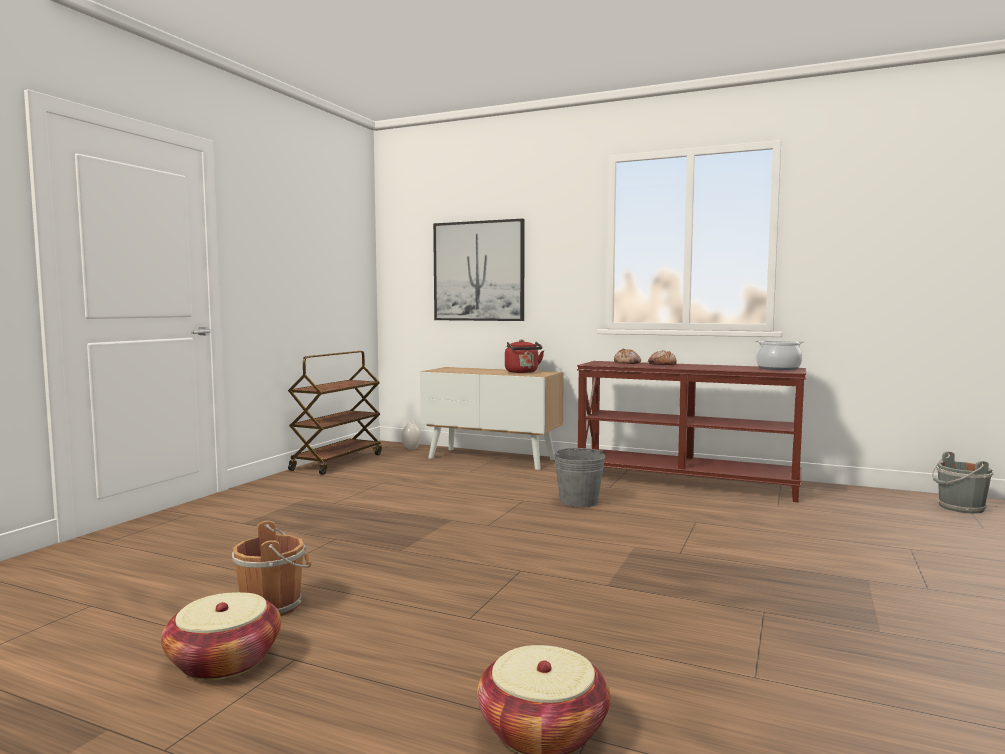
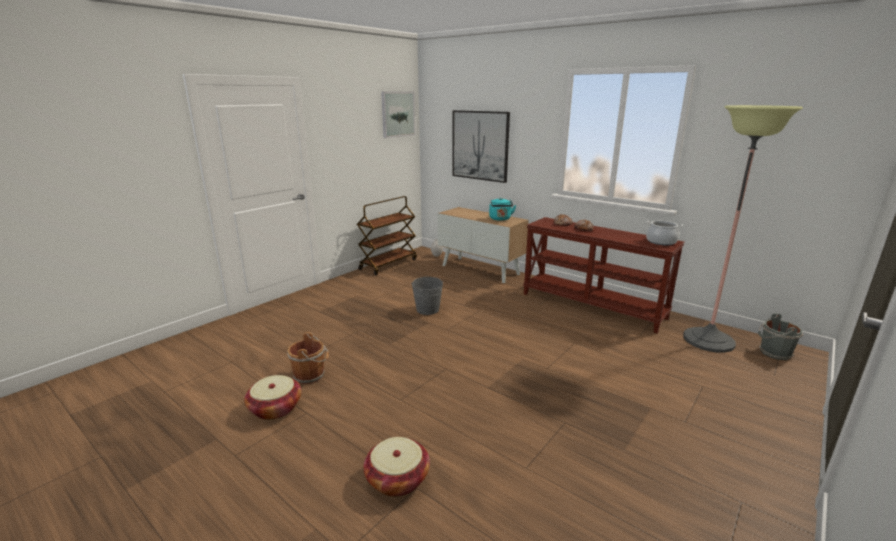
camera: 15 degrees right, 15 degrees up
red kettle [505,339,544,373] -> turquoise kettle [489,198,516,221]
grey bucket [554,448,606,507] -> grey bucket moved to [411,277,443,315]
none -> picture [381,92,415,138]
none -> floor lamp [683,105,803,353]

